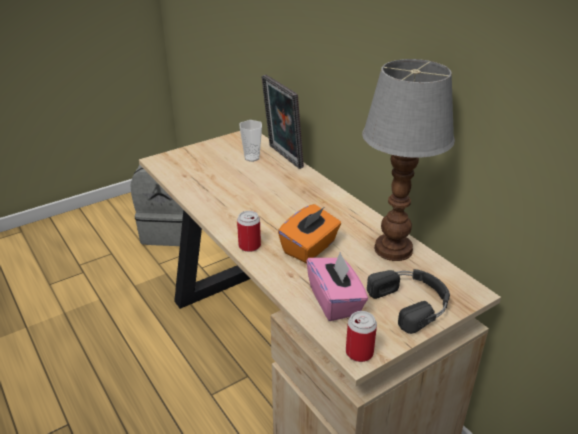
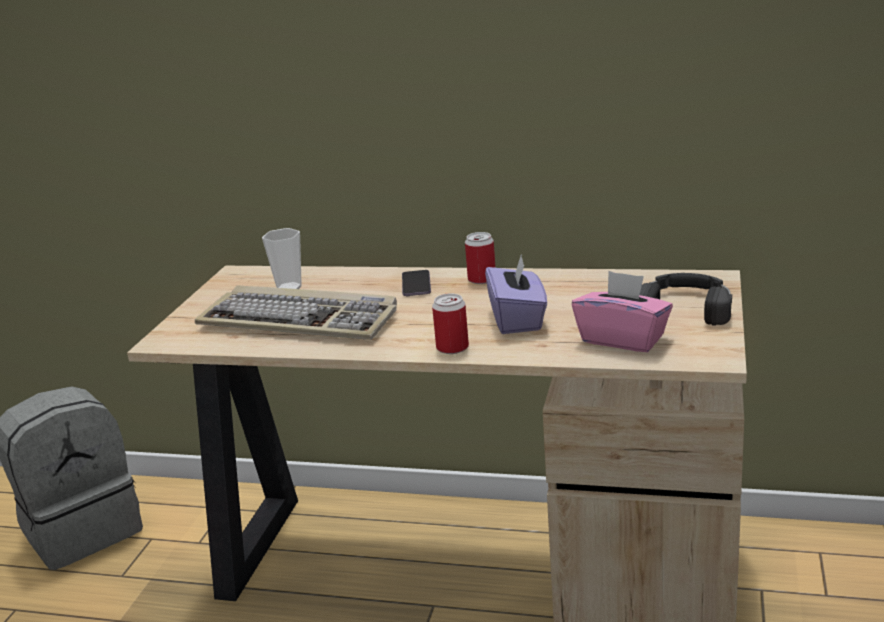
camera: 40 degrees left, 10 degrees down
picture frame [261,75,304,169] -> none
orange tissue box [278,204,341,263] -> purple tissue box [485,253,547,334]
can [346,311,377,362] -> can moved to [465,232,496,284]
table lamp [362,59,455,261] -> none
none -> keyboard [195,285,397,340]
none -> phone [402,270,431,297]

